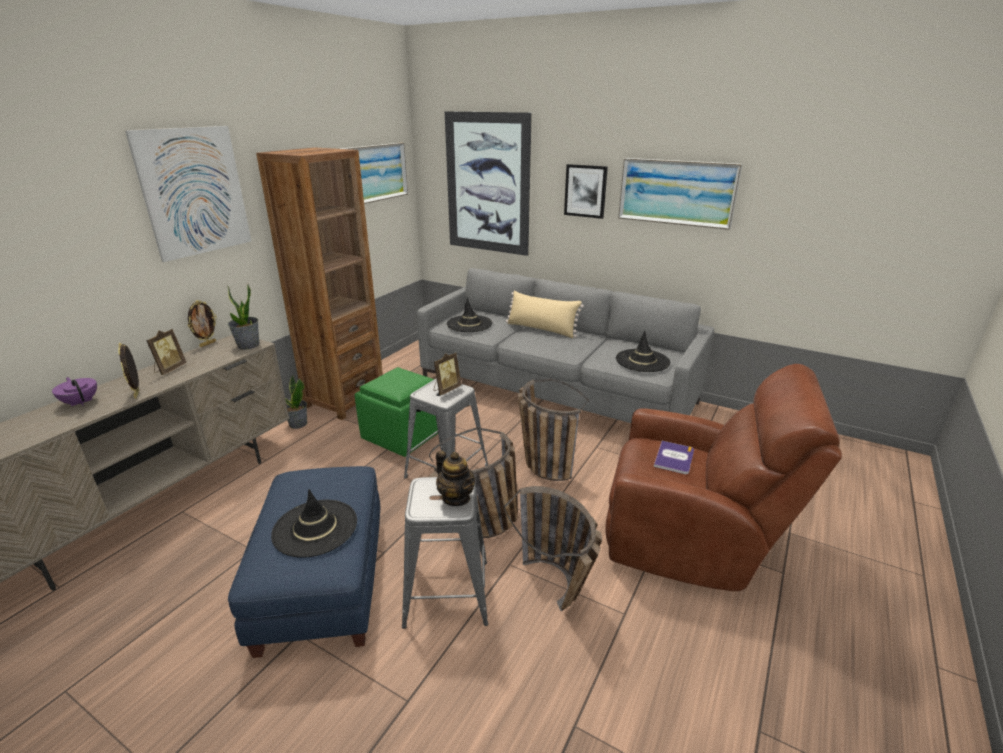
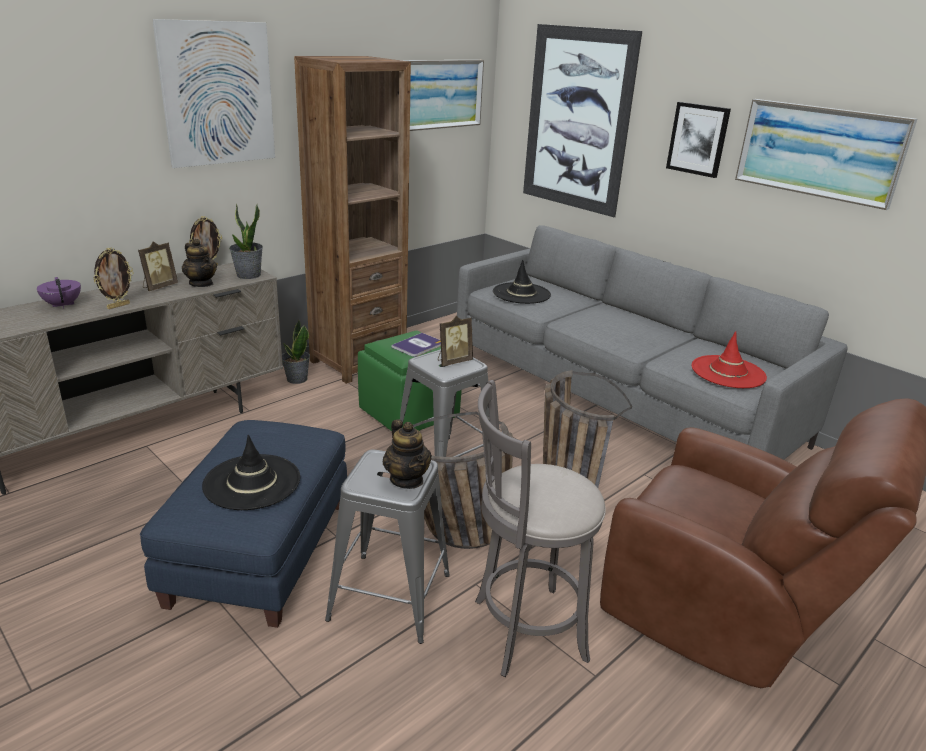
camera: 15 degrees right, 0 degrees up
picture frame [118,343,139,399] -> picture frame turned 135 degrees counterclockwise [93,248,134,309]
basket [504,486,602,611] -> grey stool [475,380,606,677]
beige pillow [506,291,584,338] -> none
black hat [616,331,670,372] -> red hat [692,331,767,388]
book [654,441,694,474] -> book moved to [392,333,441,357]
none -> teapot [182,239,217,287]

